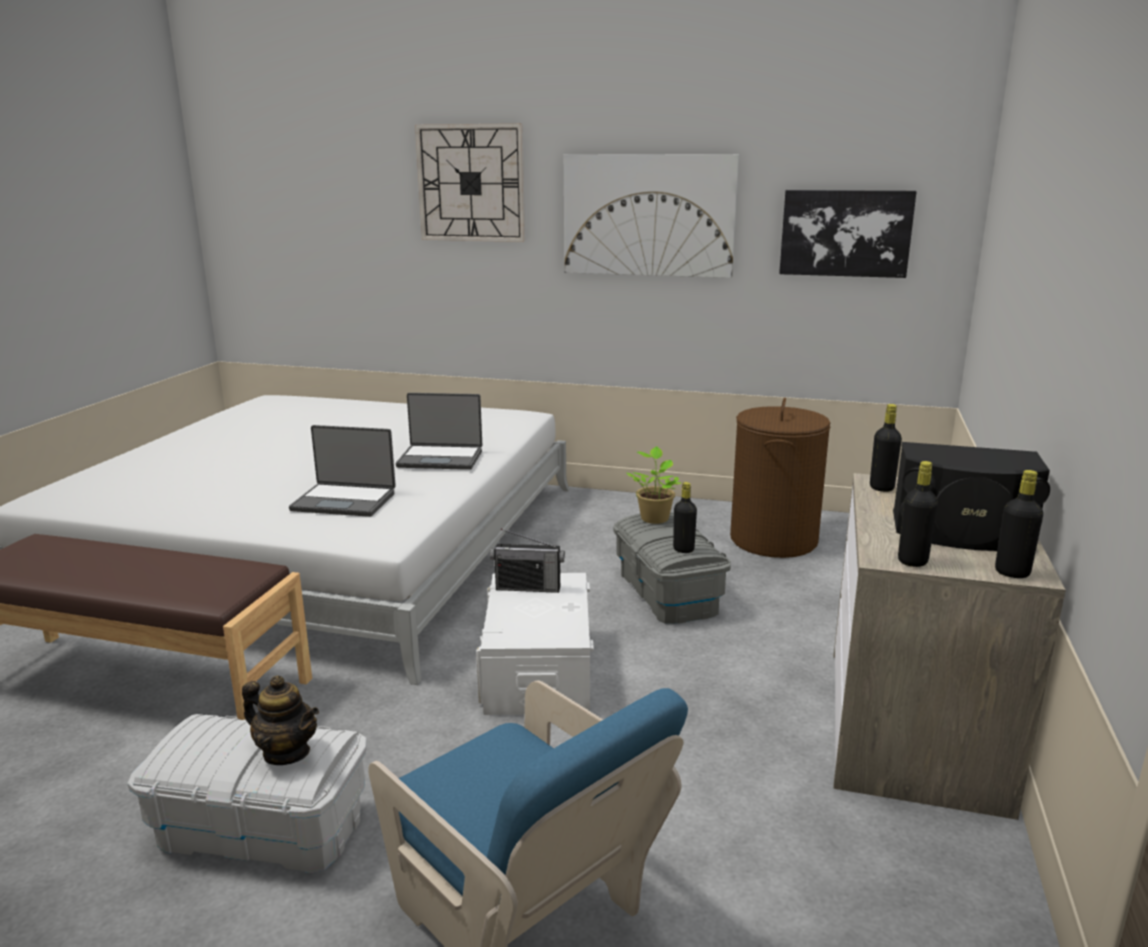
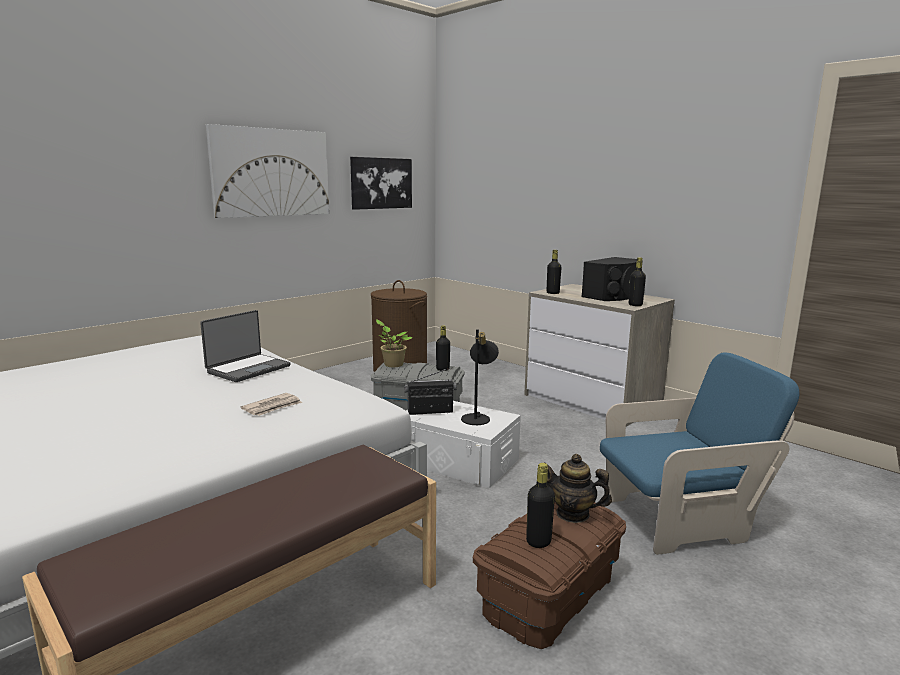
camera: 60 degrees left, 5 degrees down
white storage box [127,714,367,874] -> brown storage box [473,501,626,649]
teapot [242,675,319,765] -> teapot turned 120 degrees counterclockwise [547,454,612,523]
laptop [289,425,396,517] -> newspaper [240,393,302,416]
wall clock [415,123,525,242] -> none
radio [490,529,565,593] -> radio turned 135 degrees counterclockwise [404,368,456,415]
black bottle [995,470,1043,578] -> black bottle moved to [526,463,555,548]
none -> black table lamp [461,329,499,425]

